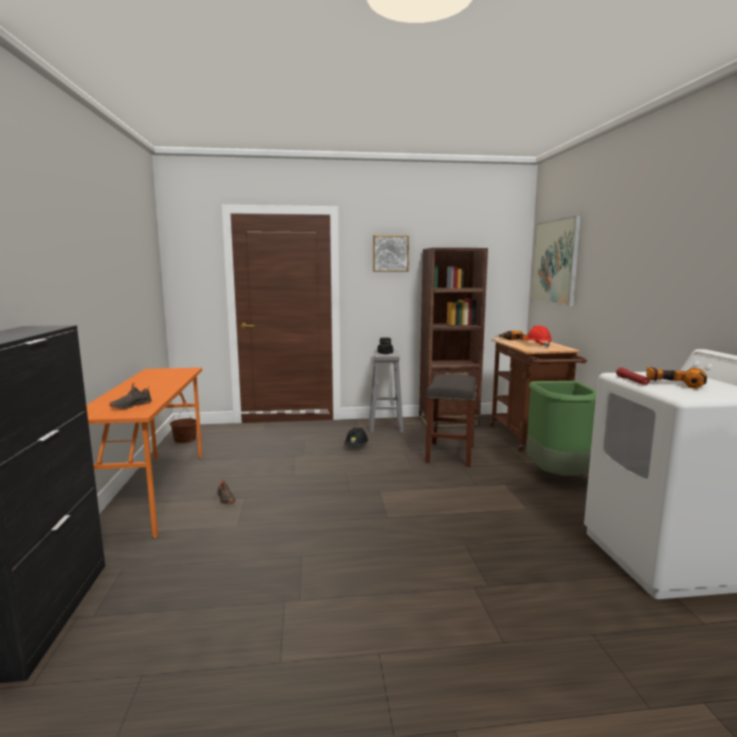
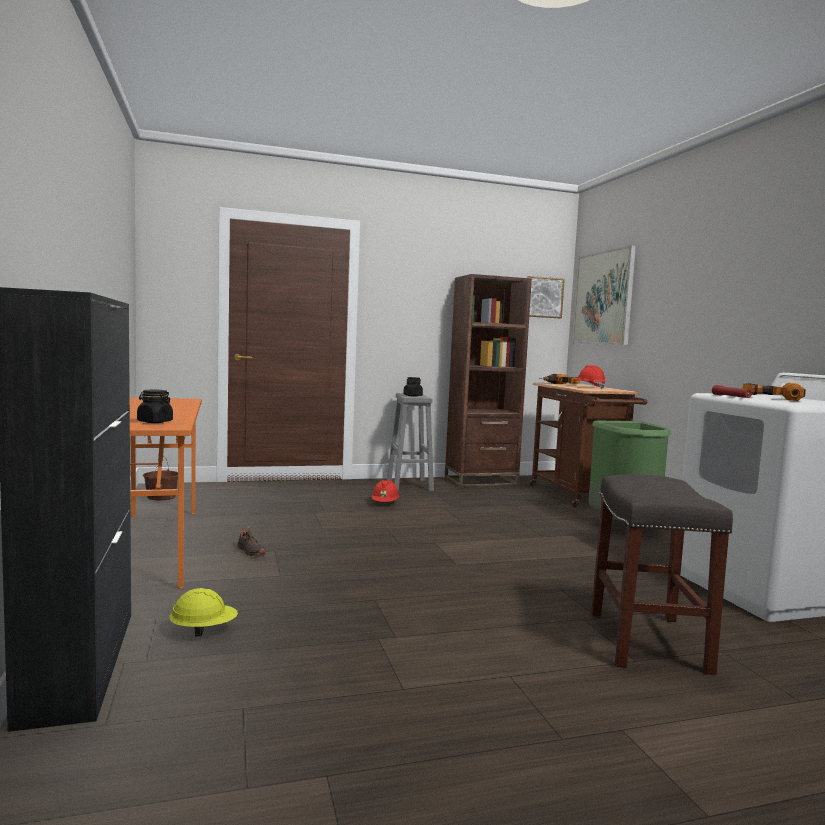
camera: 10 degrees left, 5 degrees down
black shoe [109,383,152,409] -> black jar [137,390,173,423]
black hard hat [344,427,368,447] -> red hard hat [372,480,399,502]
picture [373,235,409,272] -> picture moved to [527,276,565,318]
grey stool [425,374,477,467] -> grey stool moved to [591,474,733,675]
none -> yellow hard hat [169,588,238,636]

